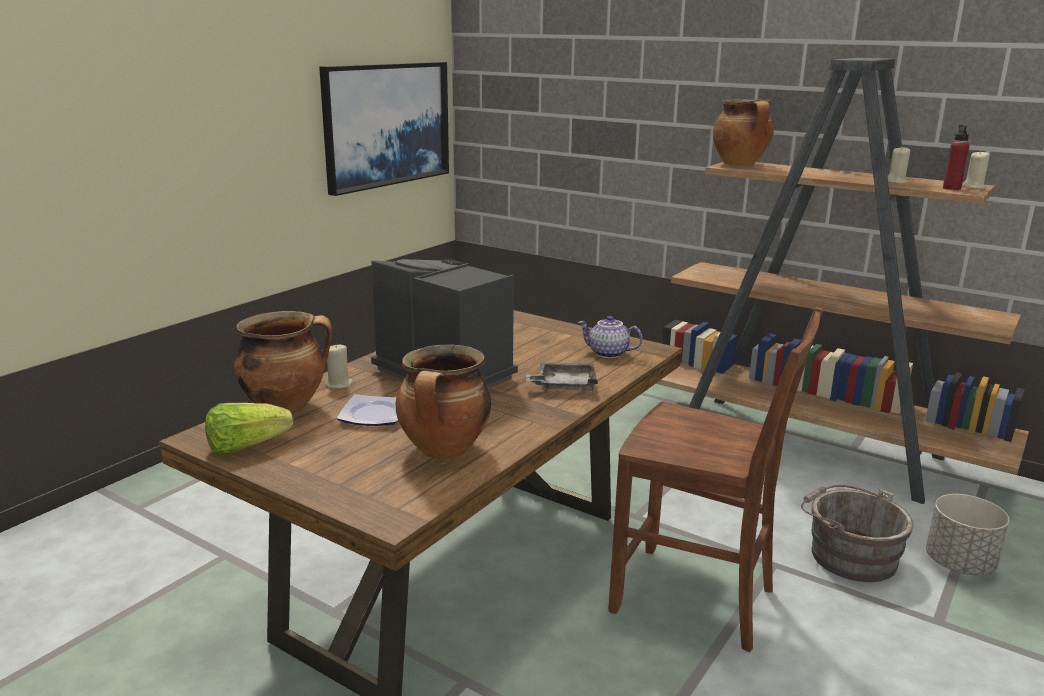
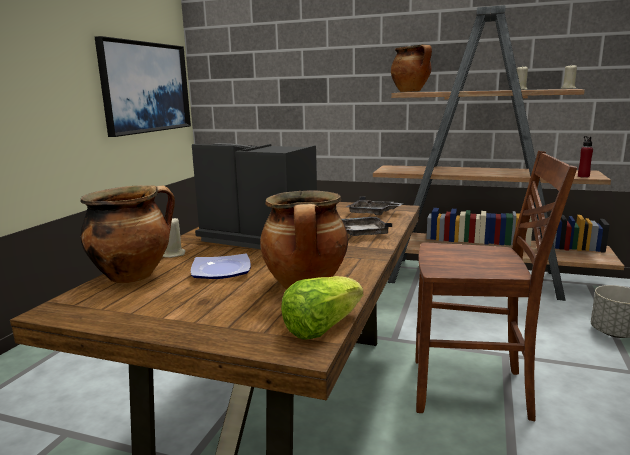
camera: 15 degrees left, 5 degrees down
lettuce [205,403,293,455] -> lettuce moved to [281,276,363,339]
teapot [578,316,643,358] -> grey tray [346,196,403,216]
grey bucket [801,485,914,582] -> none
red bottle [943,125,970,190] -> red bottle moved to [578,136,593,178]

